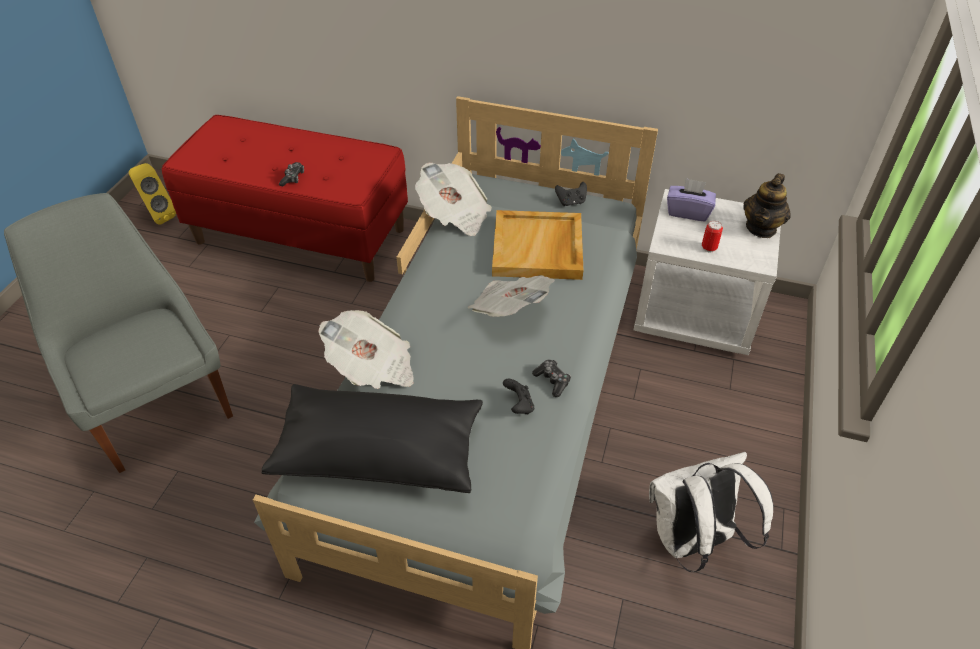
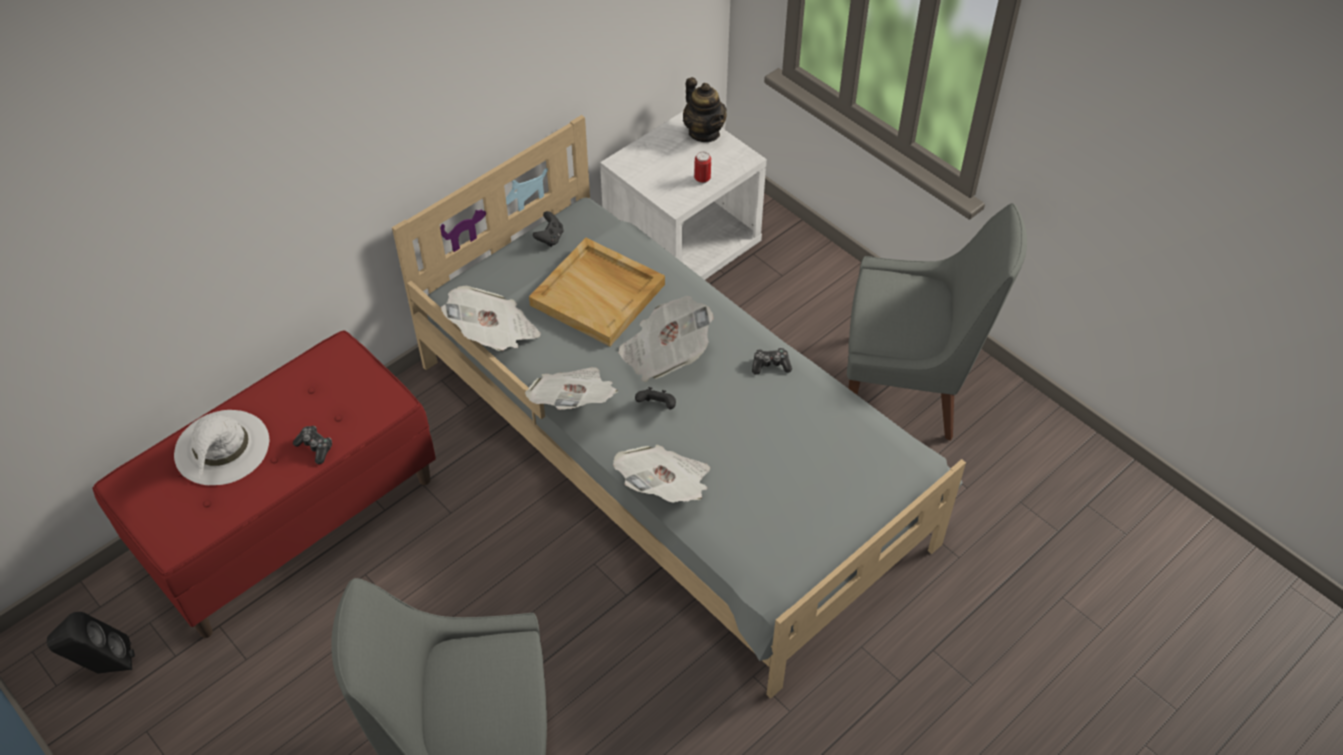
camera: 60 degrees left, 5 degrees up
yellow speaker [129,163,176,224] -> black speaker [47,612,135,673]
black pillow [261,384,483,493] -> none
black game controller [503,379,534,414] -> black game controller moved to [635,387,676,409]
white backpack [649,452,773,572] -> grey chair [847,203,1027,441]
purple tissue box [667,178,716,221] -> none
none -> white hat [174,410,269,485]
none -> newspaper [525,367,618,410]

